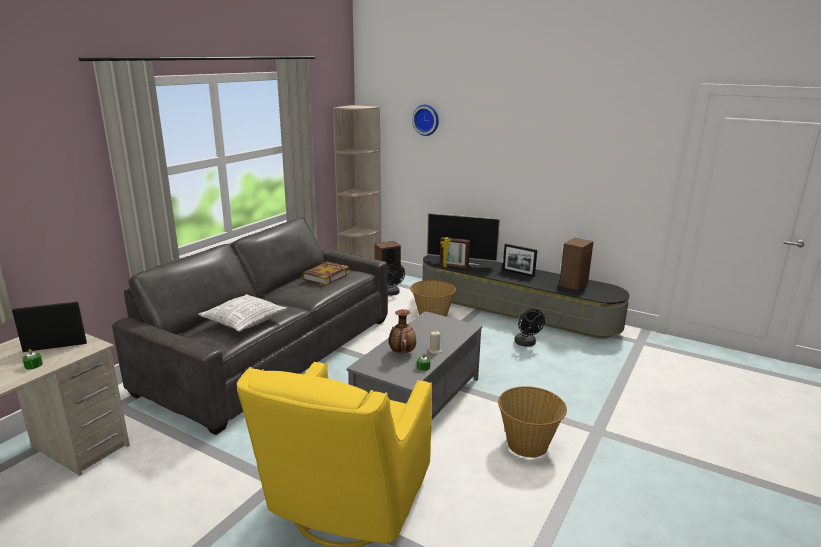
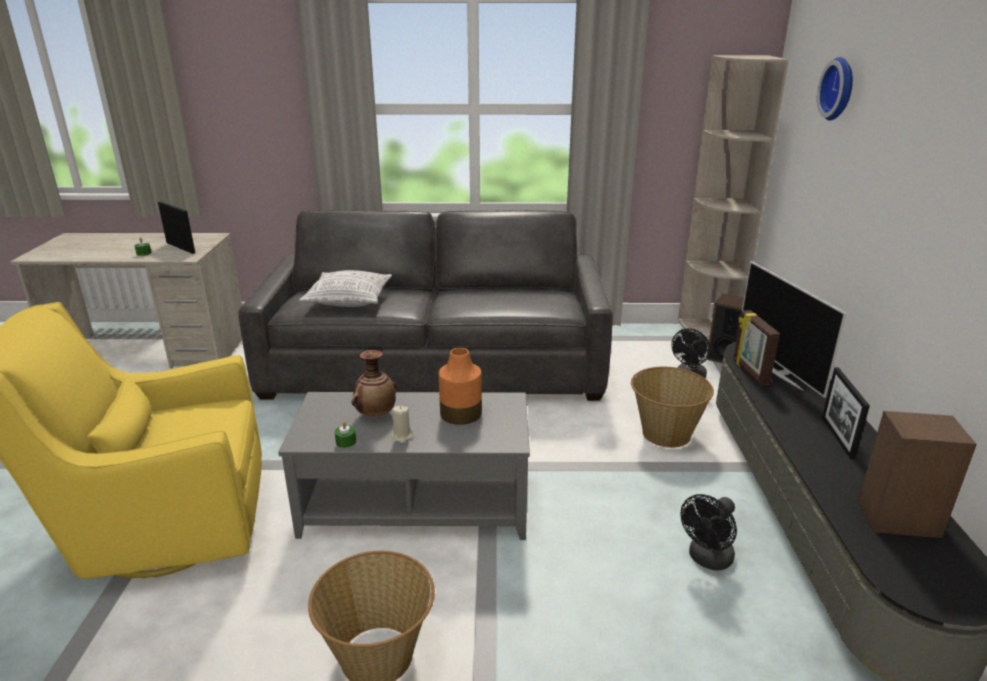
camera: 60 degrees right, 5 degrees up
book [302,262,349,286] -> none
none -> orange vase [439,348,482,425]

